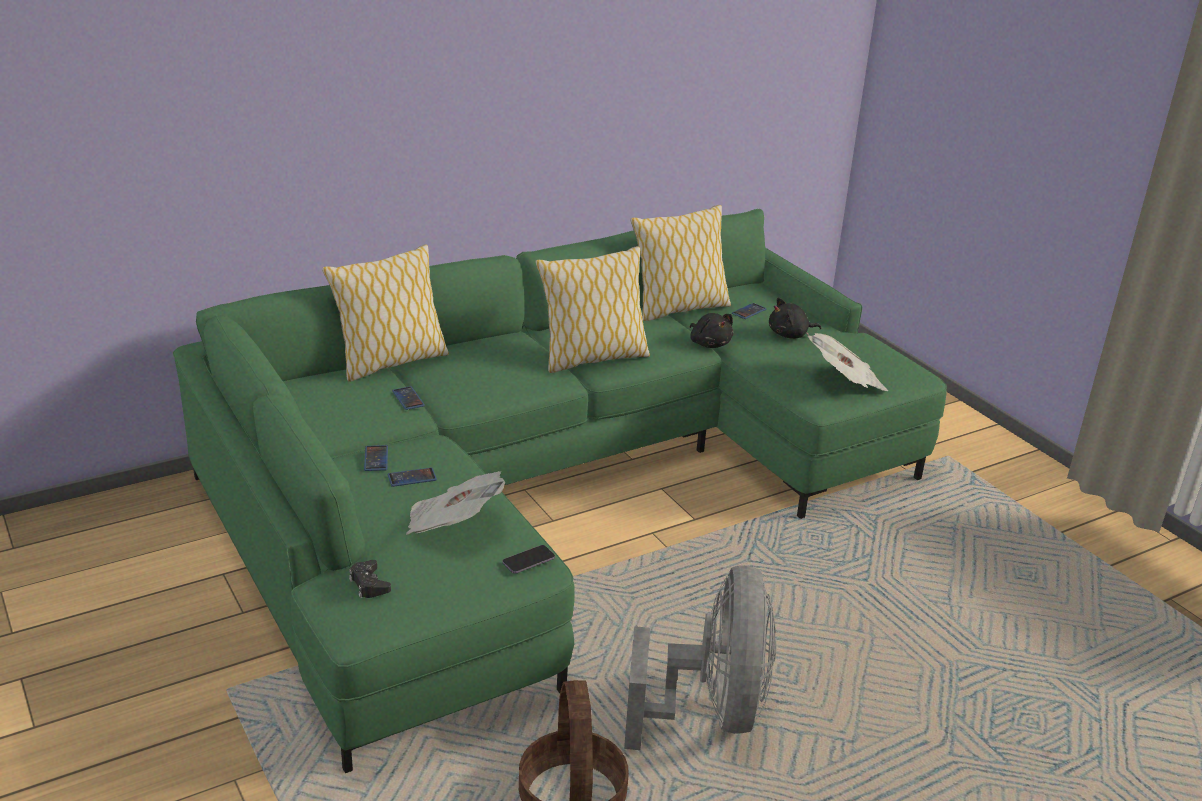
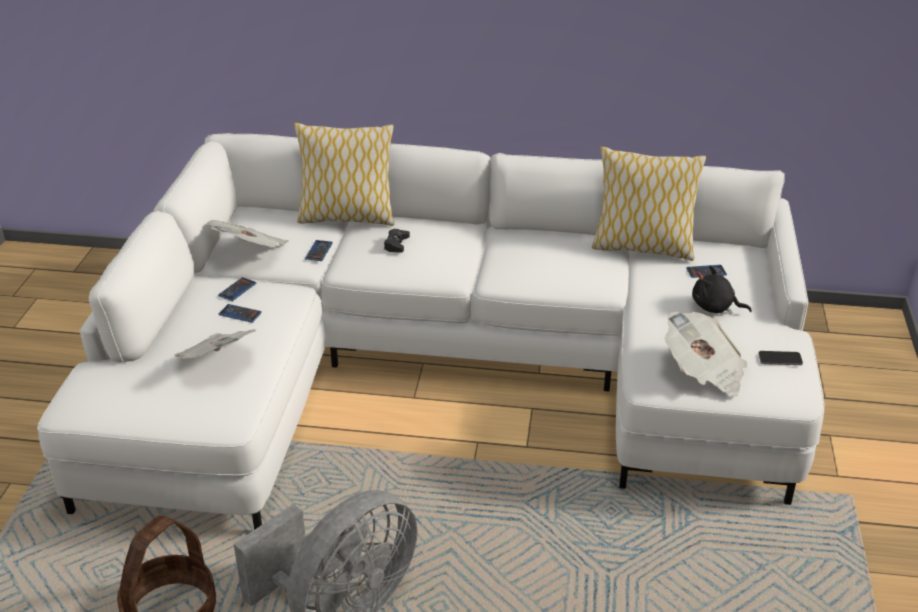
camera: 40 degrees right, 5 degrees up
green sofa [173,209,947,773] -> white sofa [37,133,825,530]
black game controller [349,560,391,598] -> black game controller moved to [384,229,410,253]
phone [503,545,555,574] -> phone moved to [758,351,803,365]
pillow [536,246,650,373] -> none
black plush toy [690,313,733,348] -> none
none -> newspaper [207,220,289,248]

